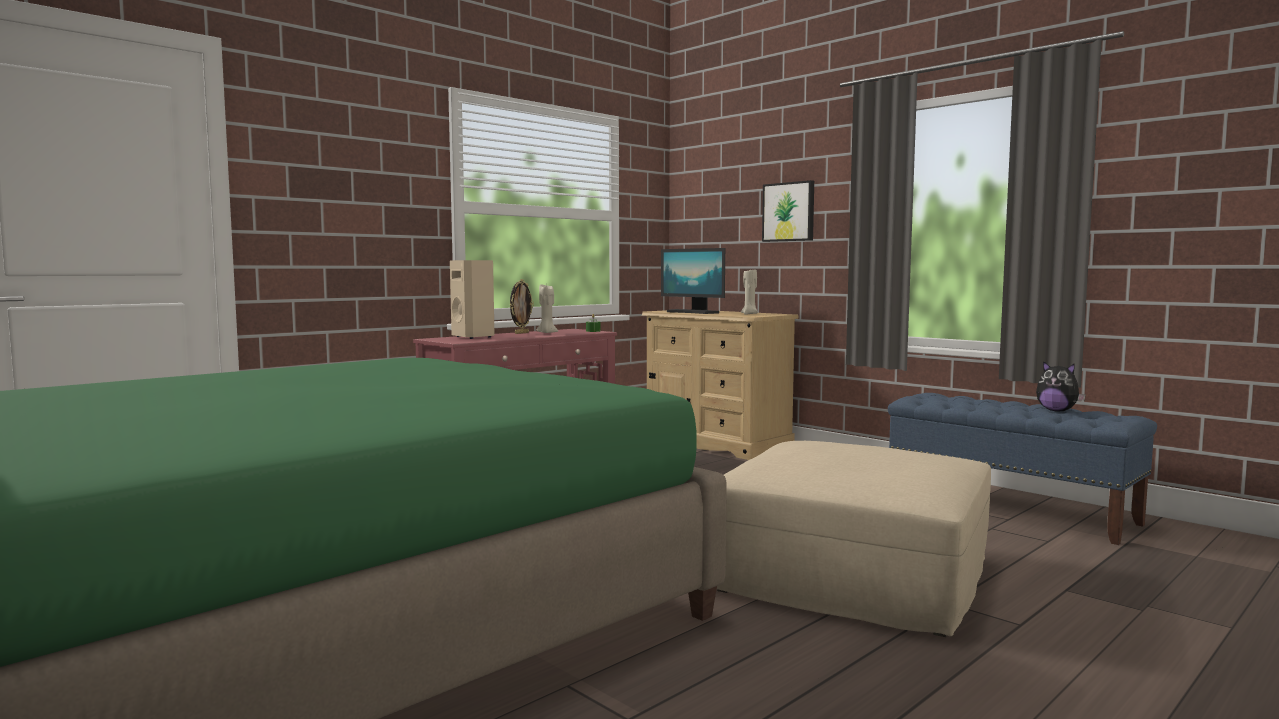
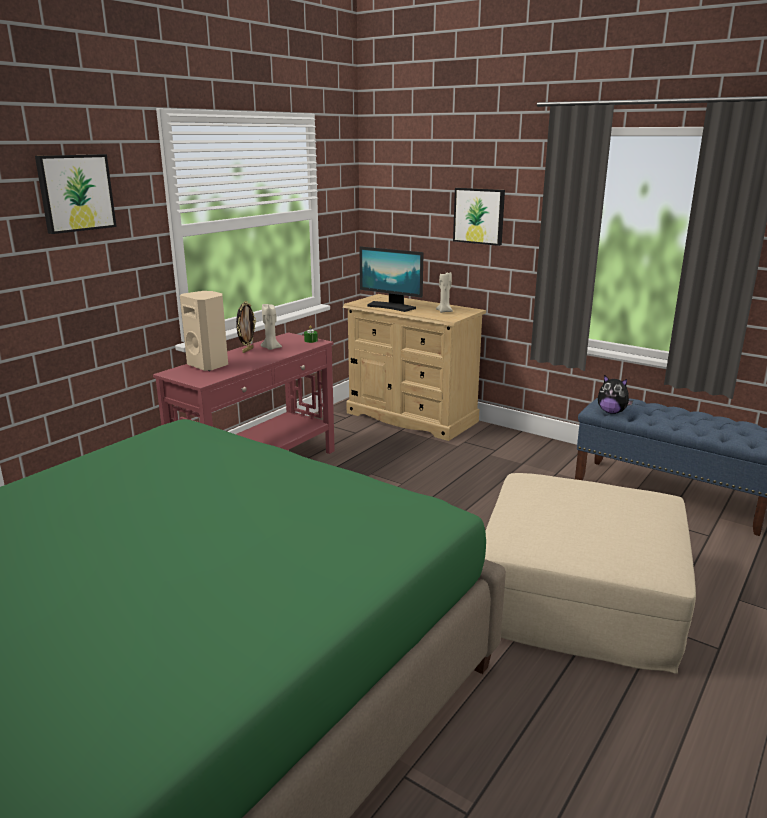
camera: 10 degrees left, 15 degrees up
plush toy [1036,361,1086,412] -> plush toy moved to [598,375,634,414]
none -> picture [35,154,117,234]

